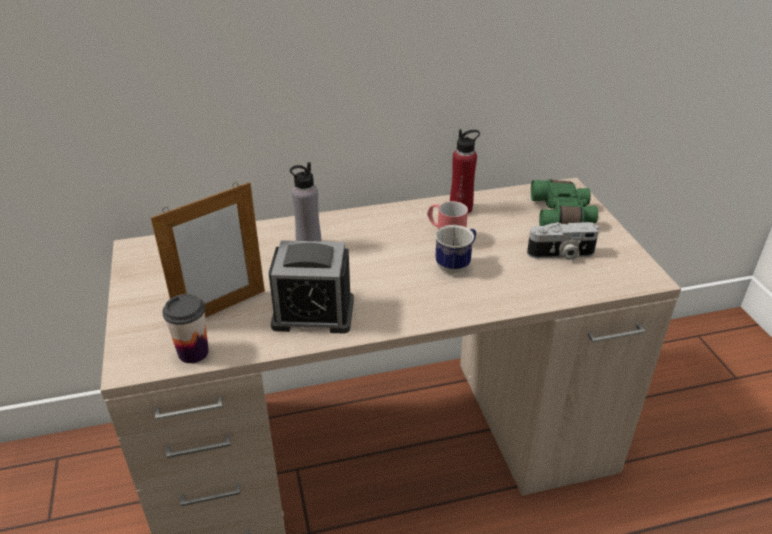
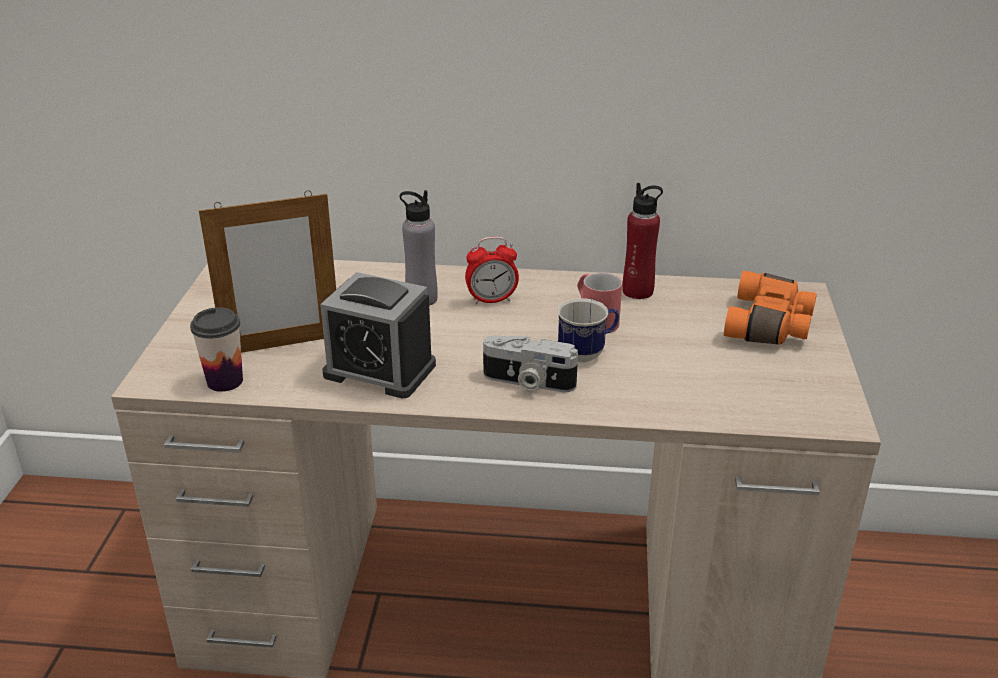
camera: 20 degrees right, 5 degrees down
camera [527,222,599,260] -> camera moved to [483,335,578,392]
green binoculars [531,179,598,226] -> orange binoculars [724,271,817,344]
none -> alarm clock [465,237,519,304]

